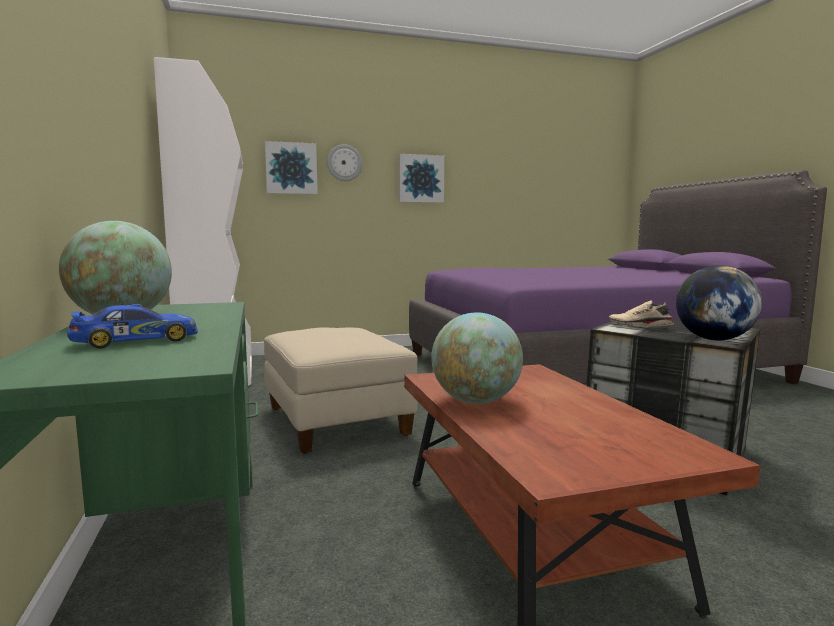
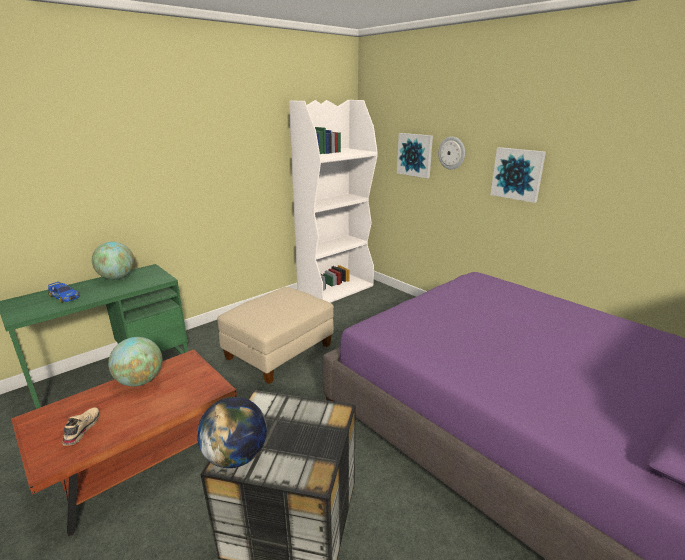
camera: 65 degrees right, 15 degrees up
beige shoe [609,300,674,327] -> beige shoe moved to [62,407,99,446]

